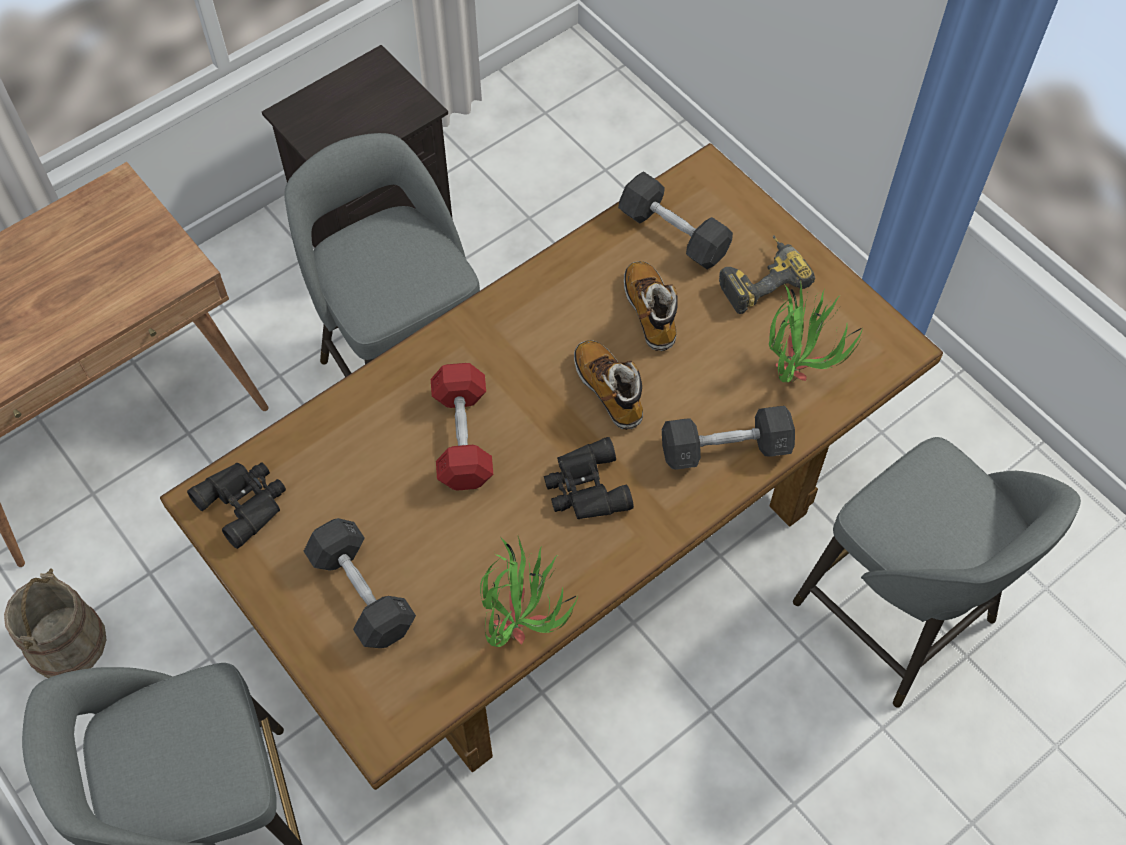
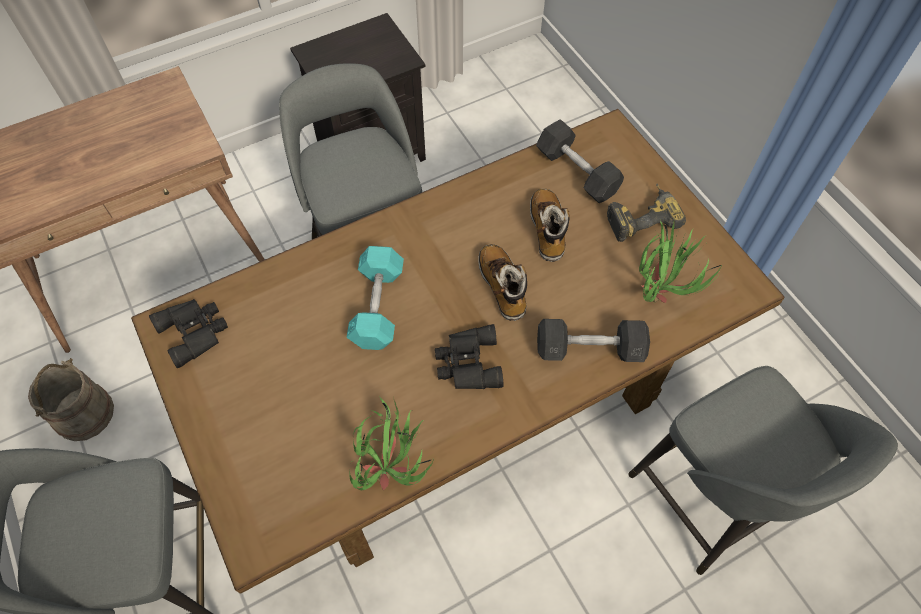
camera: 10 degrees right, 0 degrees up
grey dumbbell [304,518,416,648] -> none
red dumbbell [431,363,493,491] -> turquoise dumbbell [346,246,404,350]

